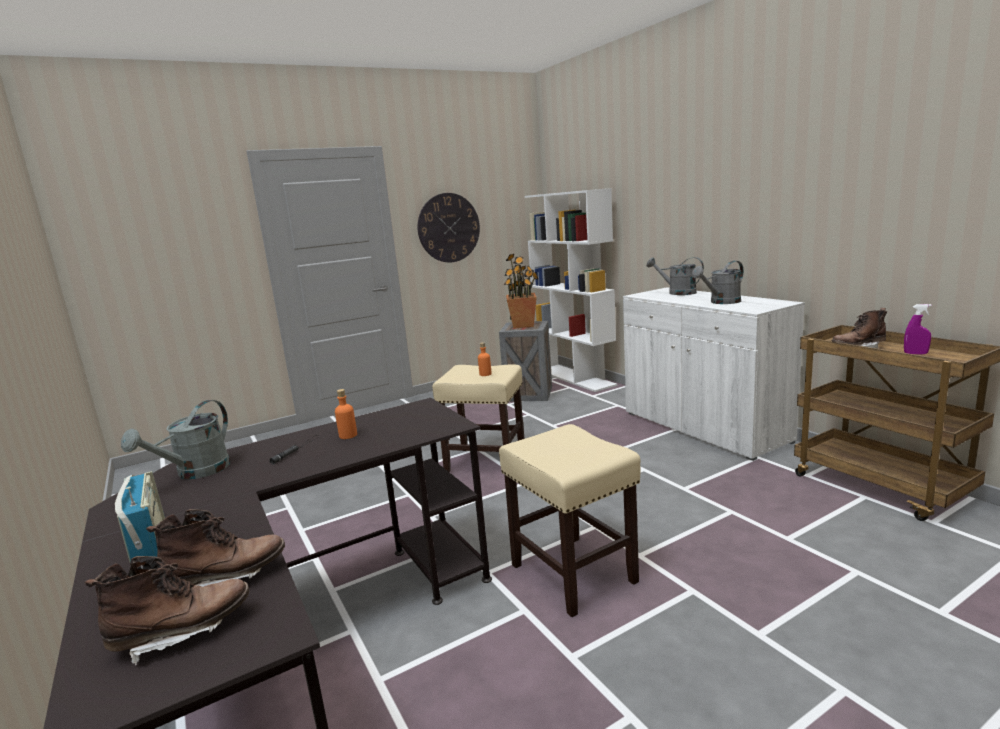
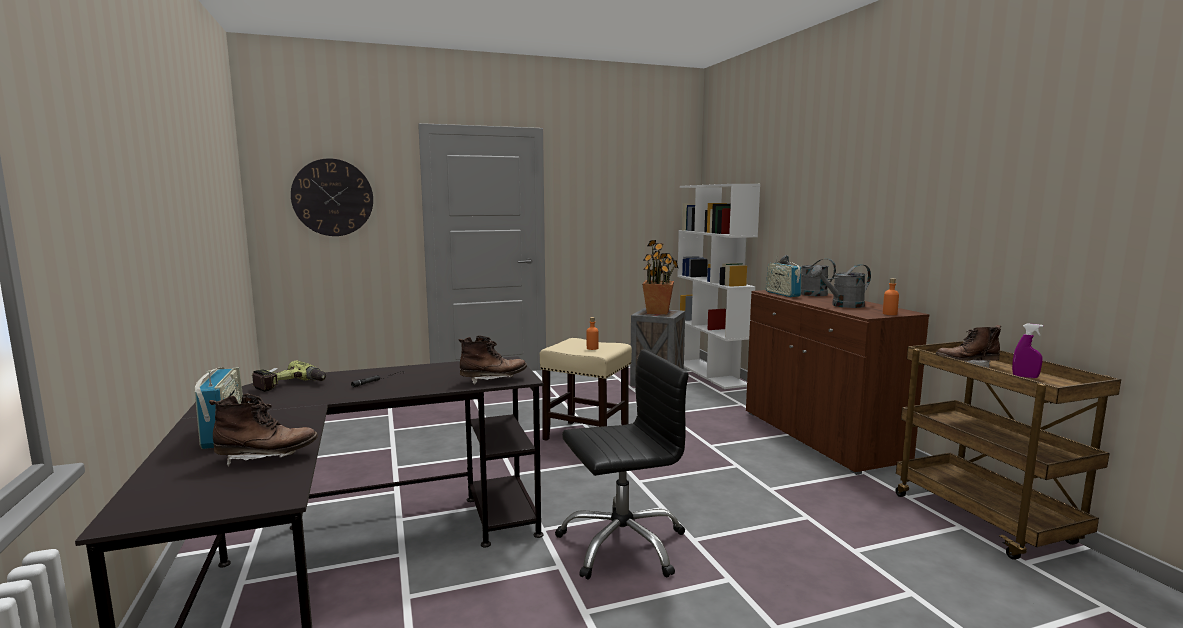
camera: 10 degrees right, 5 degrees down
brown boot [85,556,249,666] -> brown boot moved to [458,335,527,384]
grey watering can [121,400,230,479] -> power drill [252,361,326,392]
orange bottle [335,389,357,439] -> orange bottle moved to [883,278,899,315]
wall clock [417,193,480,263] -> wall clock moved to [291,158,373,236]
beige stool [499,424,640,617] -> black office chair [555,349,689,580]
white cabinet [623,287,805,461] -> brown cabinet [746,290,929,475]
none -> radio [766,256,801,297]

